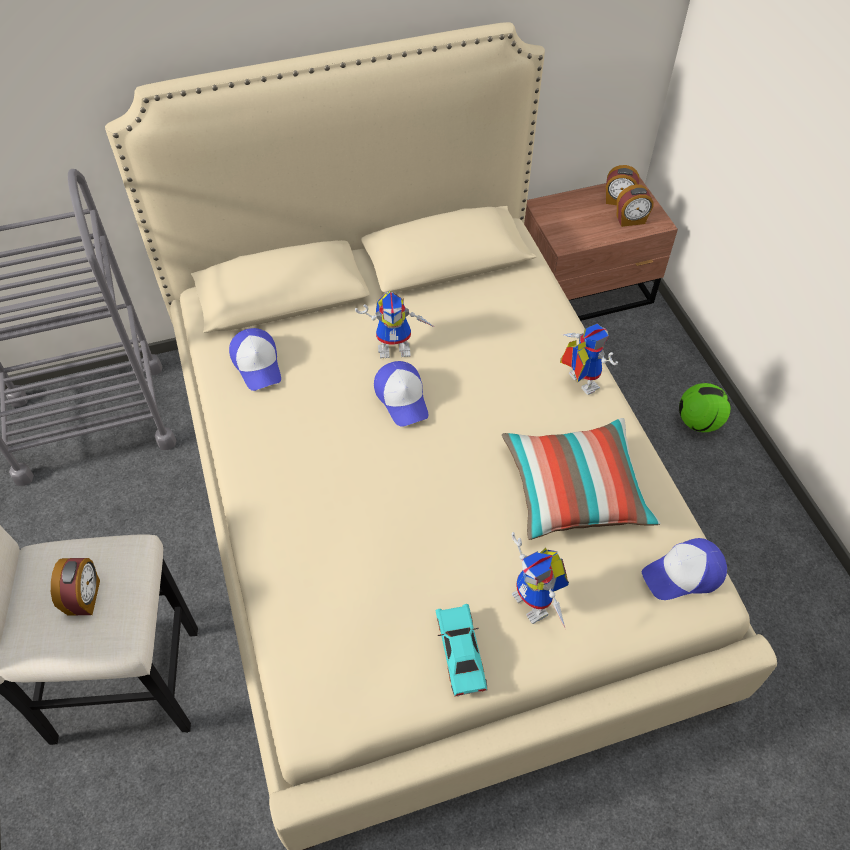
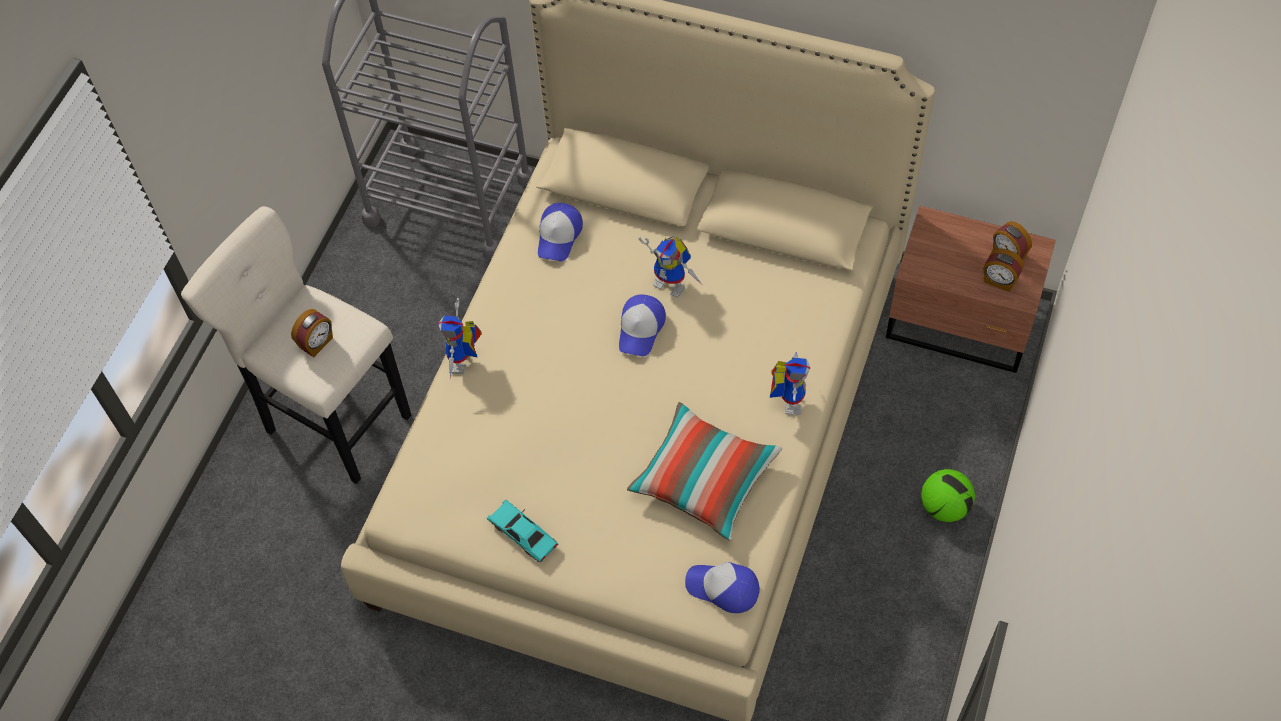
camera: 40 degrees right, 5 degrees up
turquoise toy car [436,604,487,697] -> turquoise toy car turned 75 degrees counterclockwise [487,500,558,563]
toy robot [512,532,569,627] -> toy robot moved to [438,298,482,380]

